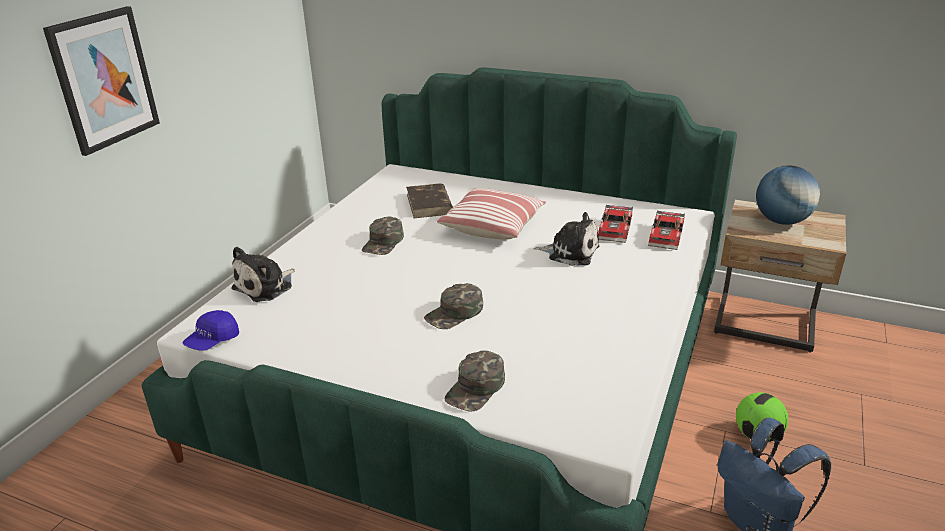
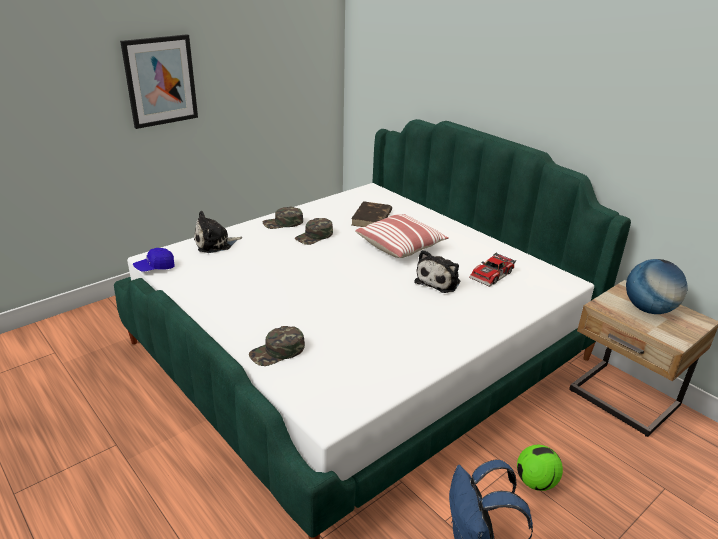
camera: 25 degrees right, 0 degrees up
green cap [424,283,483,329] -> green cap moved to [263,207,303,229]
plush toy [533,212,599,266] -> plush toy turned 75 degrees clockwise [414,250,460,293]
toy car [648,210,685,250] -> none

